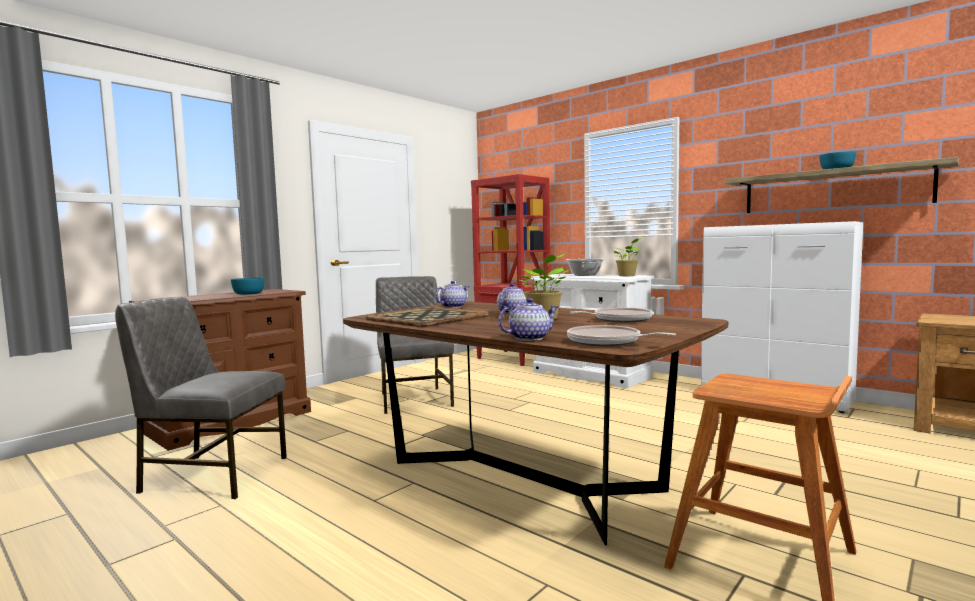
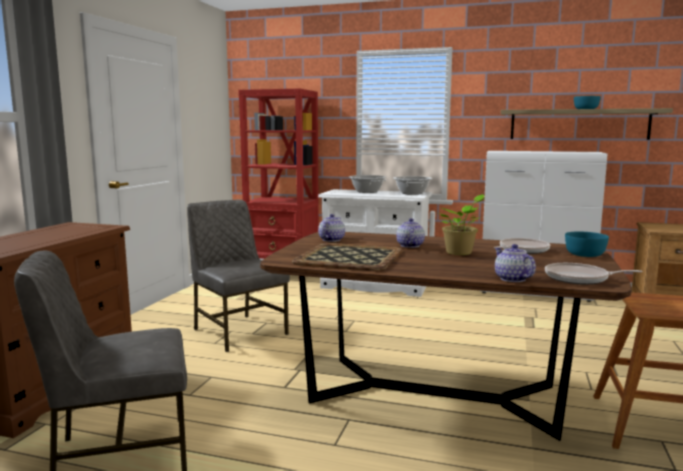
camera: 25 degrees left, 5 degrees up
turquoise bowl [231,278,265,295] -> turquoise bowl moved to [565,232,609,257]
teapot [498,298,558,341] -> teapot turned 60 degrees counterclockwise [495,244,536,282]
potted plant [613,238,641,276] -> cooking pot [393,176,432,195]

